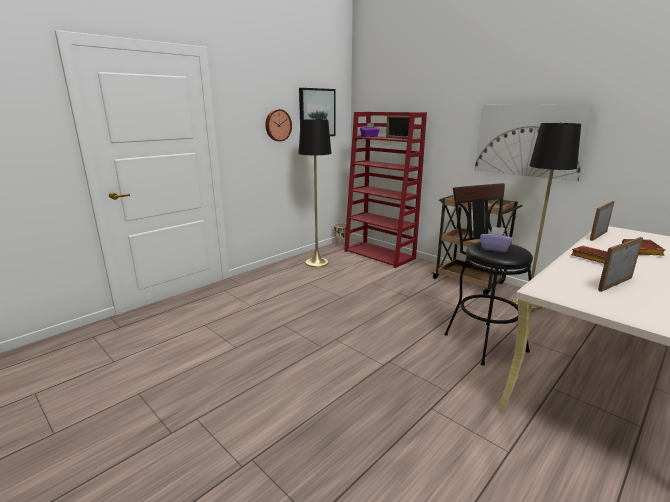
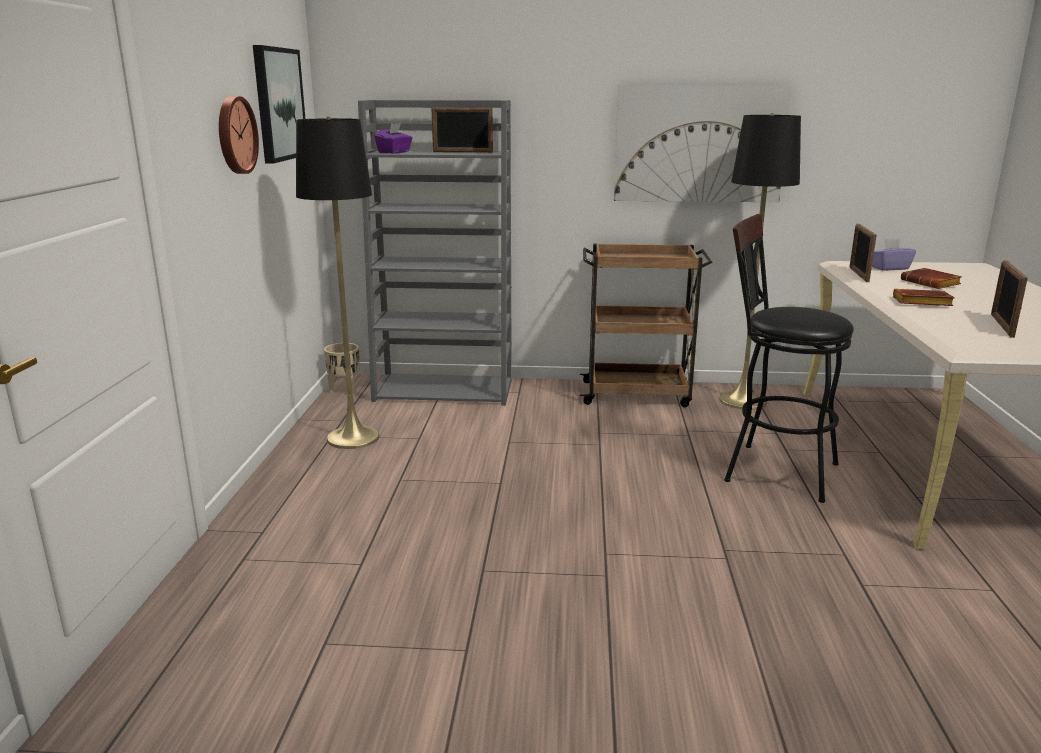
camera: 40 degrees left, 0 degrees up
red bookcase [344,112,427,268] -> grey bookcase [358,100,512,406]
purple tissue box [480,226,512,253] -> purple tissue box moved to [872,239,916,271]

